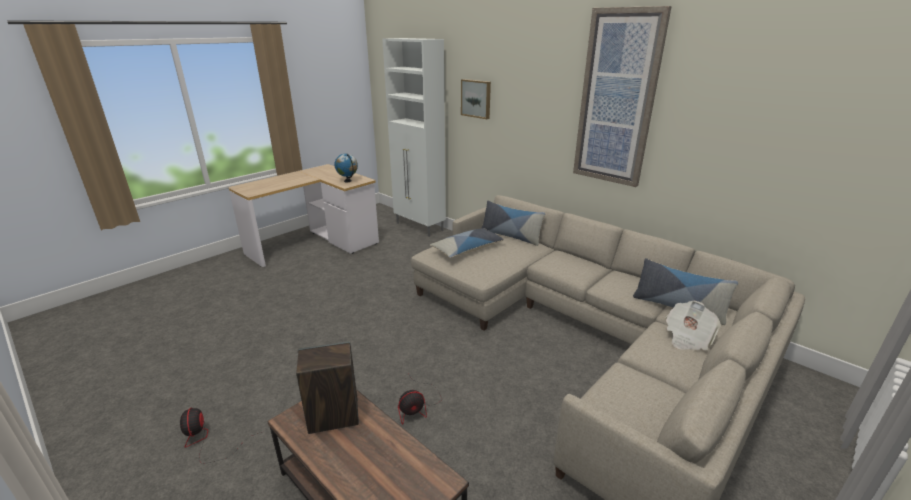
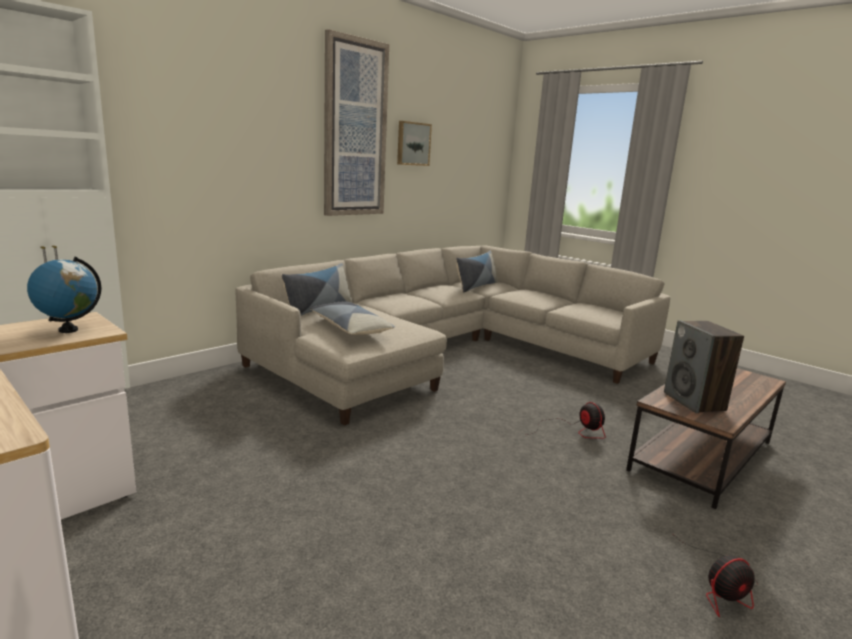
camera: 90 degrees left, 10 degrees down
picture [461,79,491,119] -> picture moved to [397,121,432,166]
newspaper [665,301,721,351] -> none

